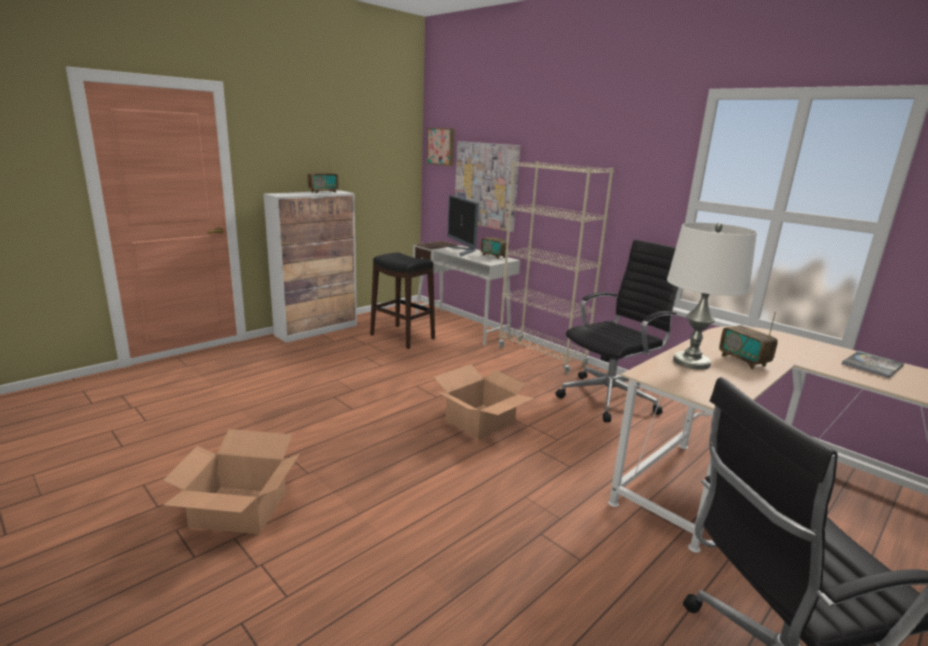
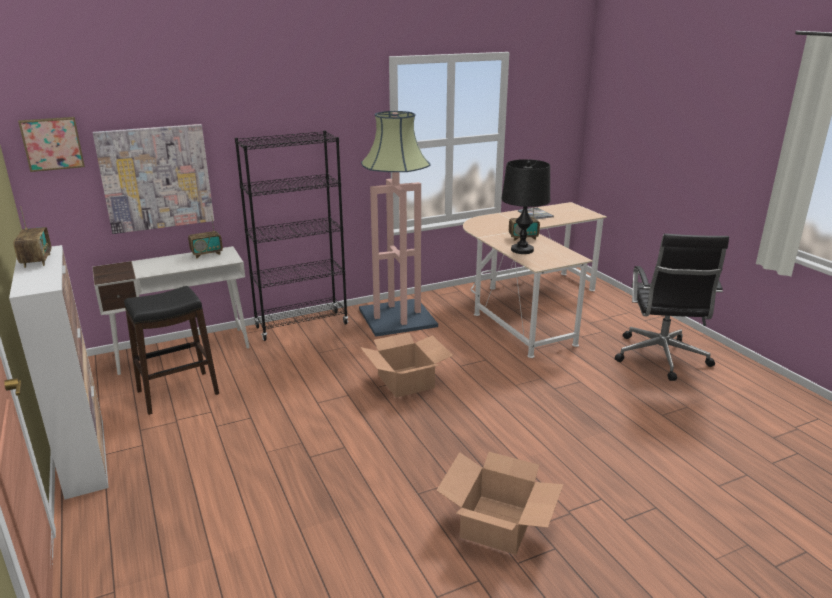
camera: 70 degrees left, 5 degrees up
monitor [446,195,479,256] -> none
beige bookcase [498,161,614,375] -> black bookcase [235,130,348,341]
black office chair [555,239,679,422] -> floor lamp [359,111,438,337]
white table lamp [667,222,757,370] -> black table lamp [501,159,551,254]

